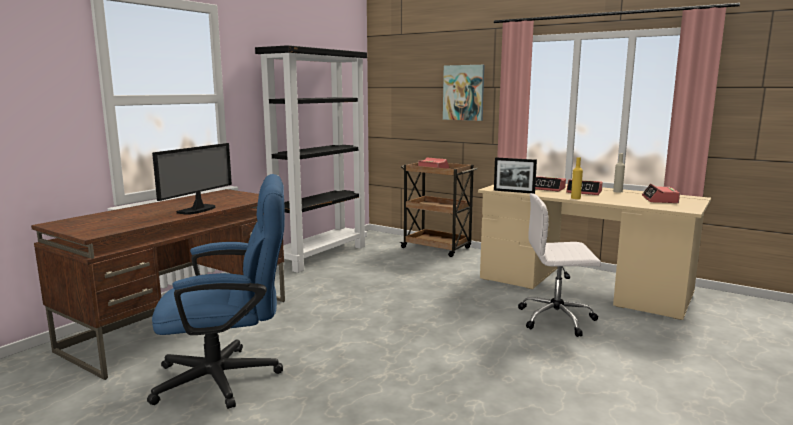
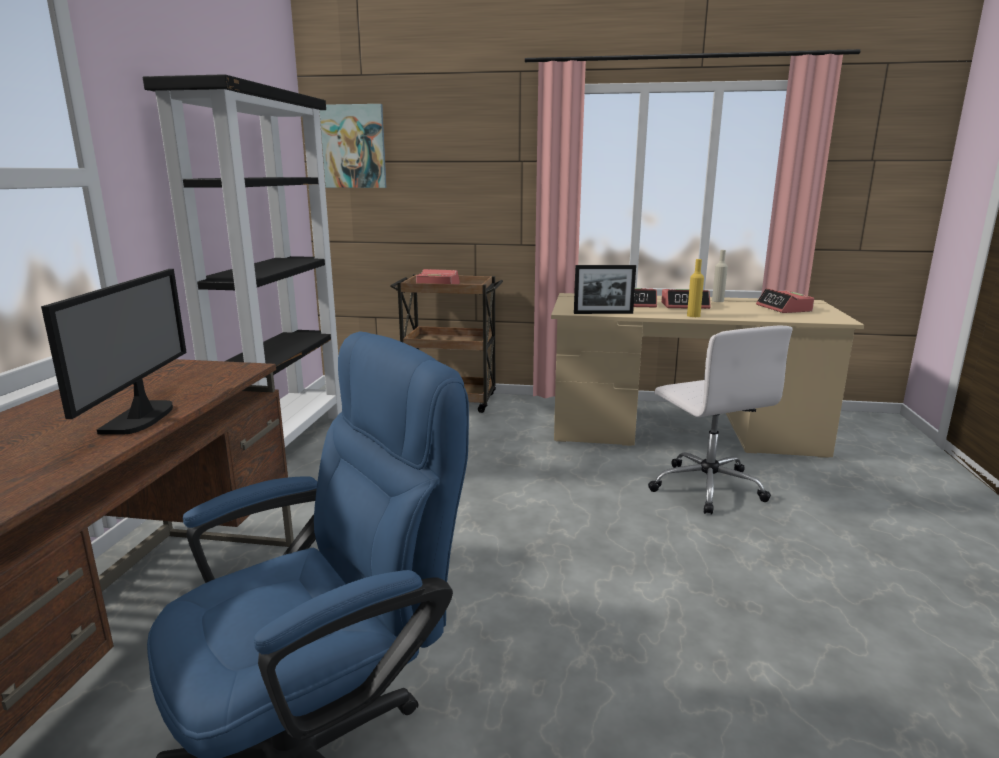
camera: 25 degrees left, 5 degrees up
picture [443,65,485,121] -> picture moved to [320,104,387,188]
white office chair [518,193,601,337] -> white office chair turned 90 degrees counterclockwise [648,325,793,515]

